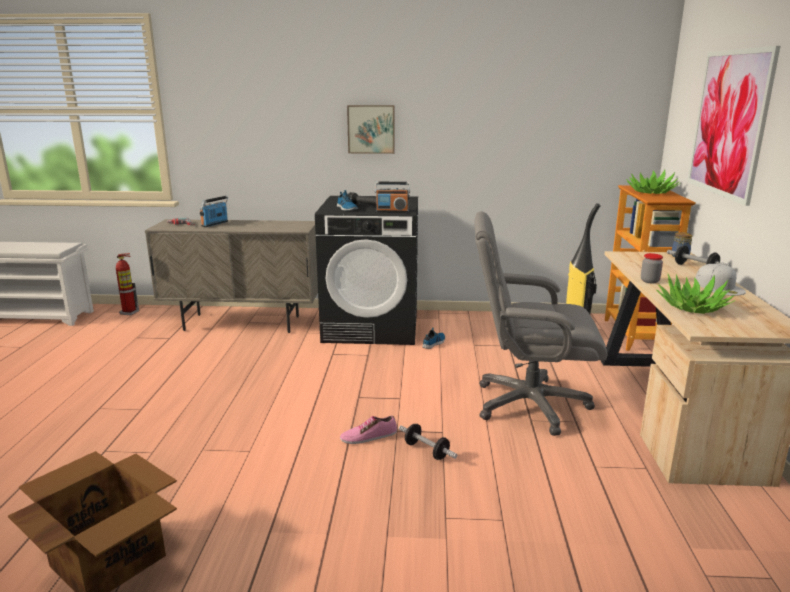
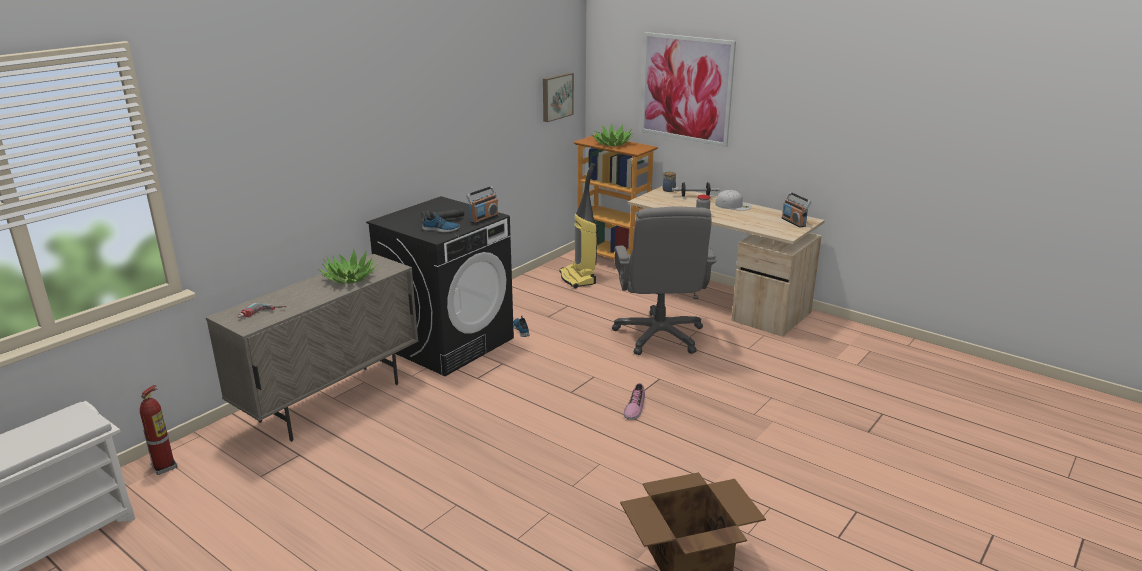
camera: 55 degrees left, 5 degrees up
radio [200,196,228,227] -> radio moved to [782,192,811,227]
picture [347,105,395,154] -> picture moved to [543,73,574,122]
dumbbell [399,424,457,460] -> none
grey office chair [474,211,608,436] -> grey office chair turned 45 degrees counterclockwise [612,206,716,355]
potted plant [656,274,735,314] -> potted plant moved to [318,248,378,284]

